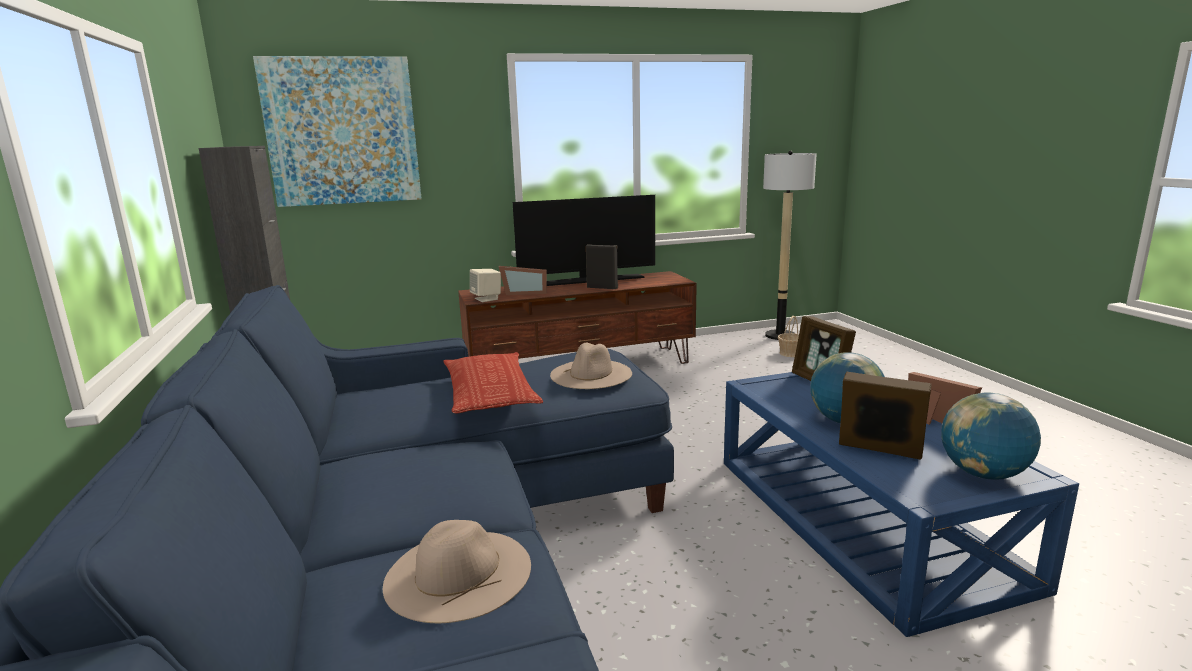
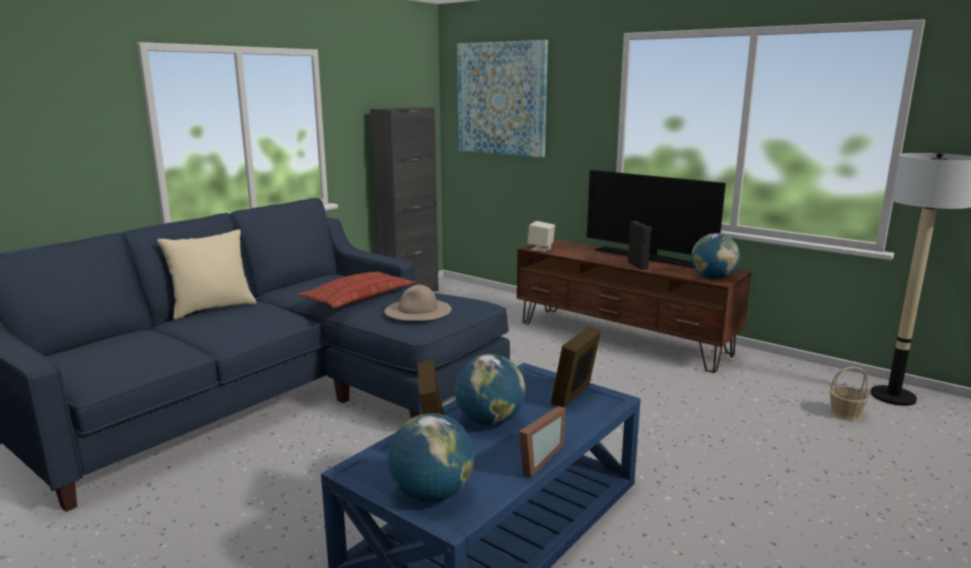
camera: 55 degrees right, 0 degrees up
beige hat [383,520,531,623] -> none
picture frame [499,266,547,295] -> none
none -> beige pillow [157,230,257,320]
none -> globe [691,233,740,280]

